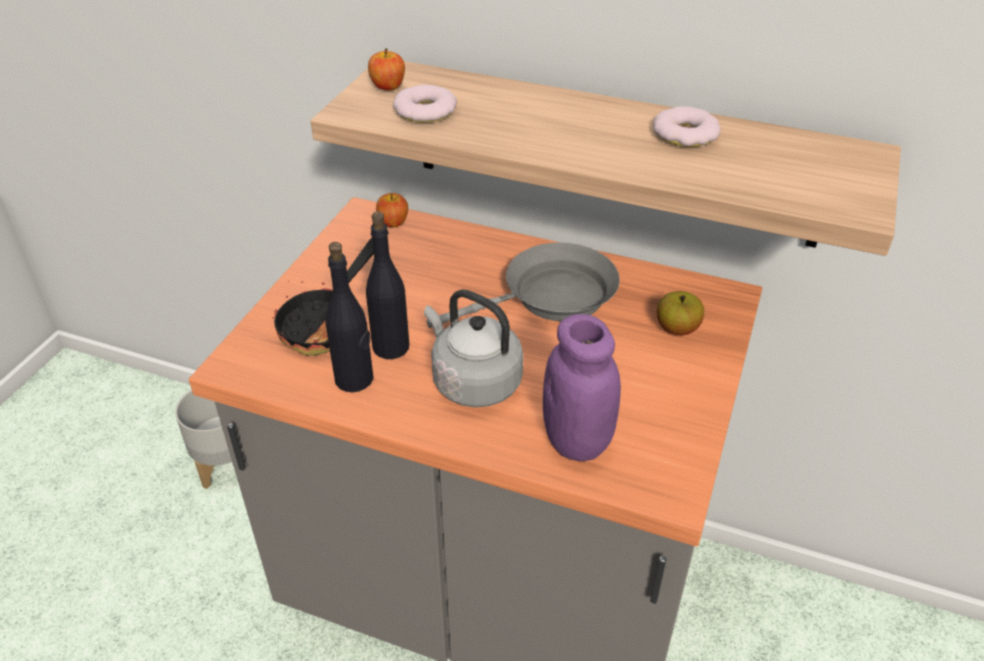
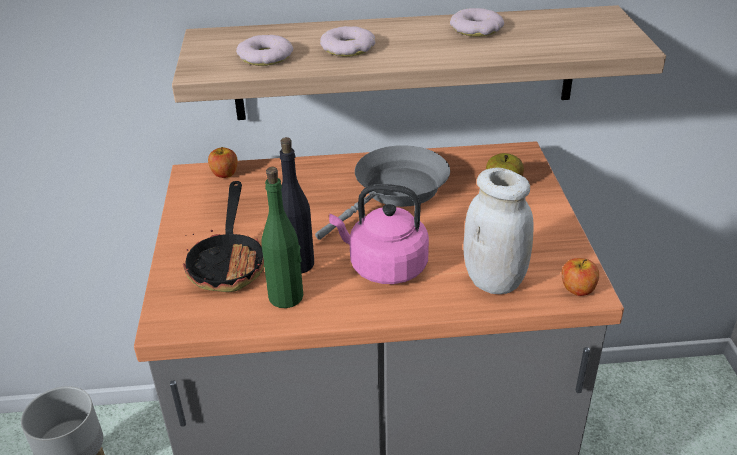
camera: 25 degrees left, 5 degrees down
black bottle [325,242,374,392] -> green bottle [261,167,303,308]
apple [368,48,405,91] -> apple moved to [562,258,599,296]
grey kettle [424,289,523,407] -> pink kettle [329,184,429,284]
purple jar [543,314,621,461] -> white jar [463,167,534,294]
none -> donut [320,26,375,56]

